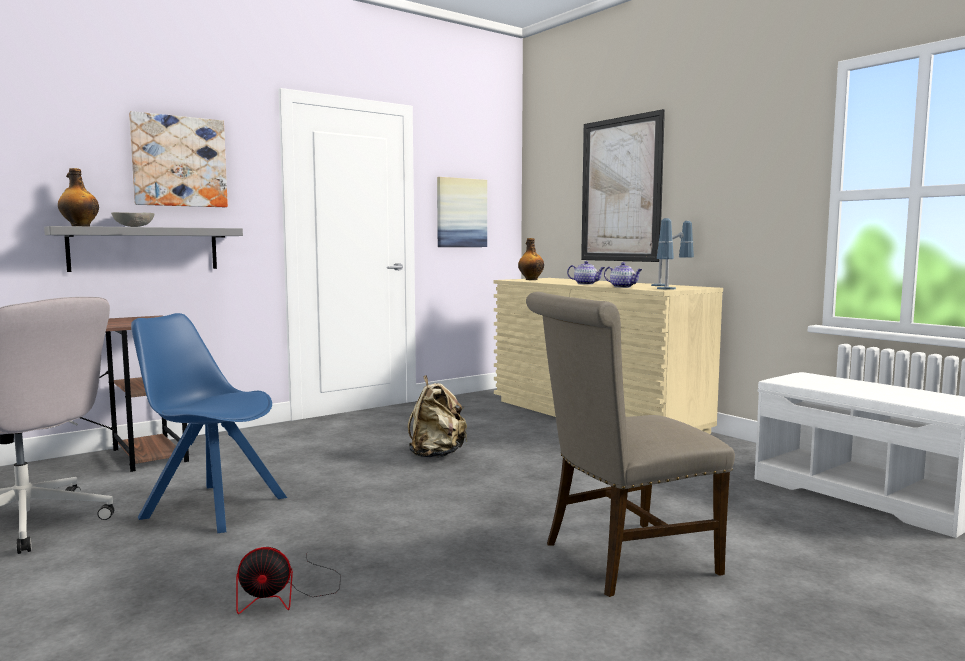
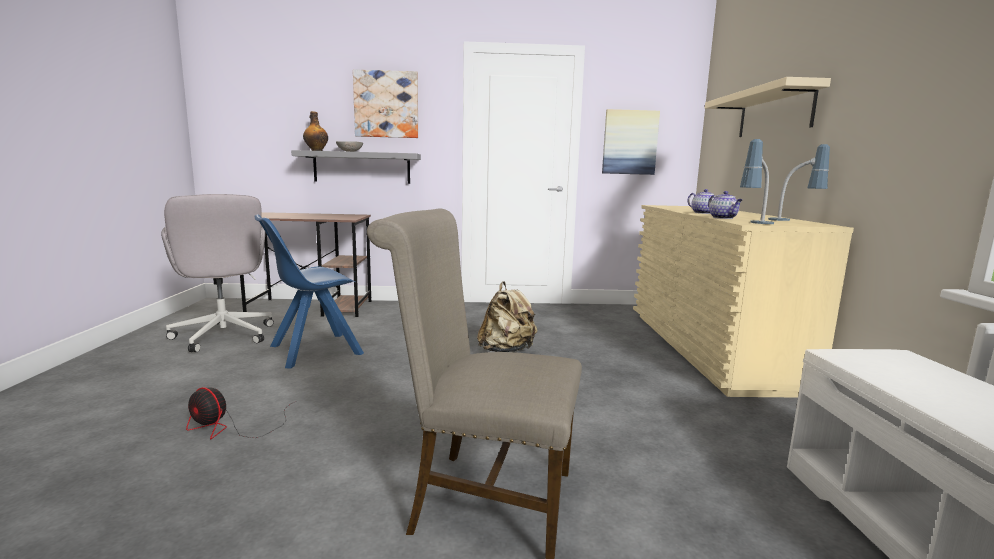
camera: 35 degrees right, 5 degrees up
blue chair [131,313,287,533] -> blue chair turned 90 degrees counterclockwise [254,214,364,369]
bottle [518,238,544,280] -> none
picture [581,109,665,262] -> beige shelf [705,77,831,137]

